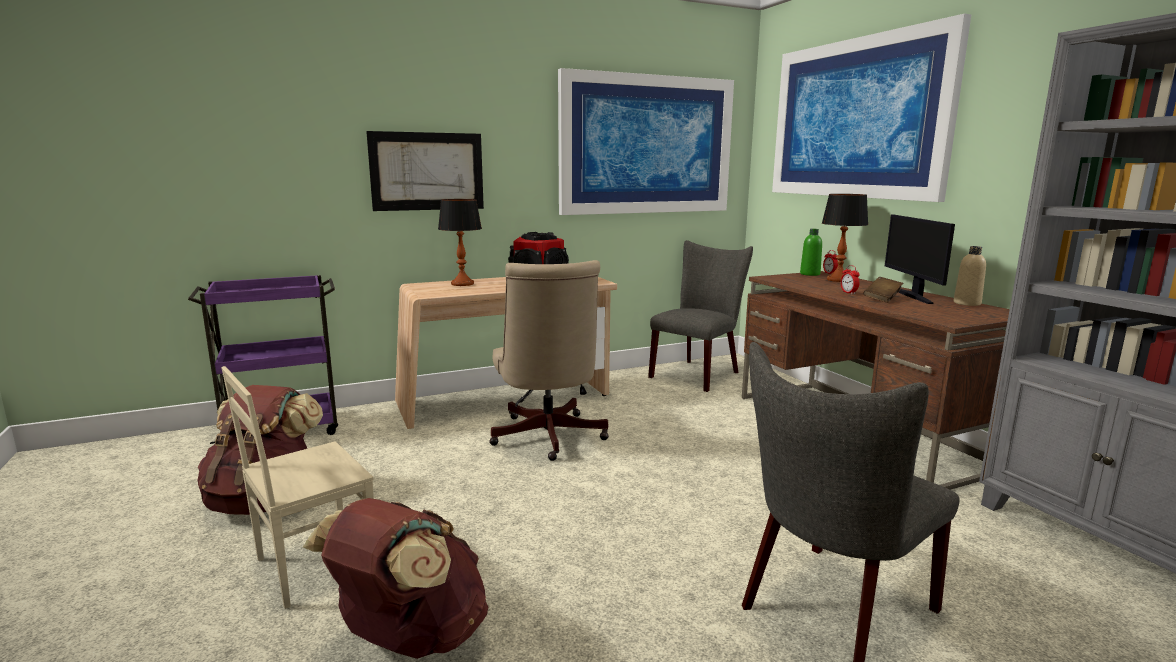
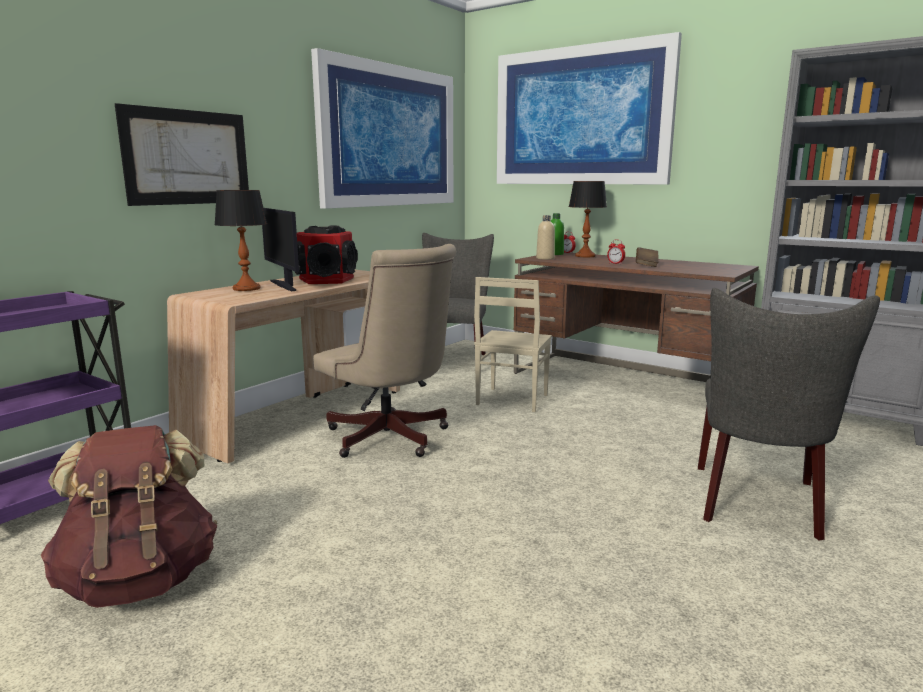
camera: 30 degrees left, 0 degrees up
beige chair [221,366,374,609] -> beige chair moved to [474,277,552,412]
brown backpack [303,498,488,659] -> none
monitor [885,215,955,304] -> monitor moved to [262,208,299,291]
beige bottle [953,246,986,306] -> beige bottle moved to [536,215,555,260]

